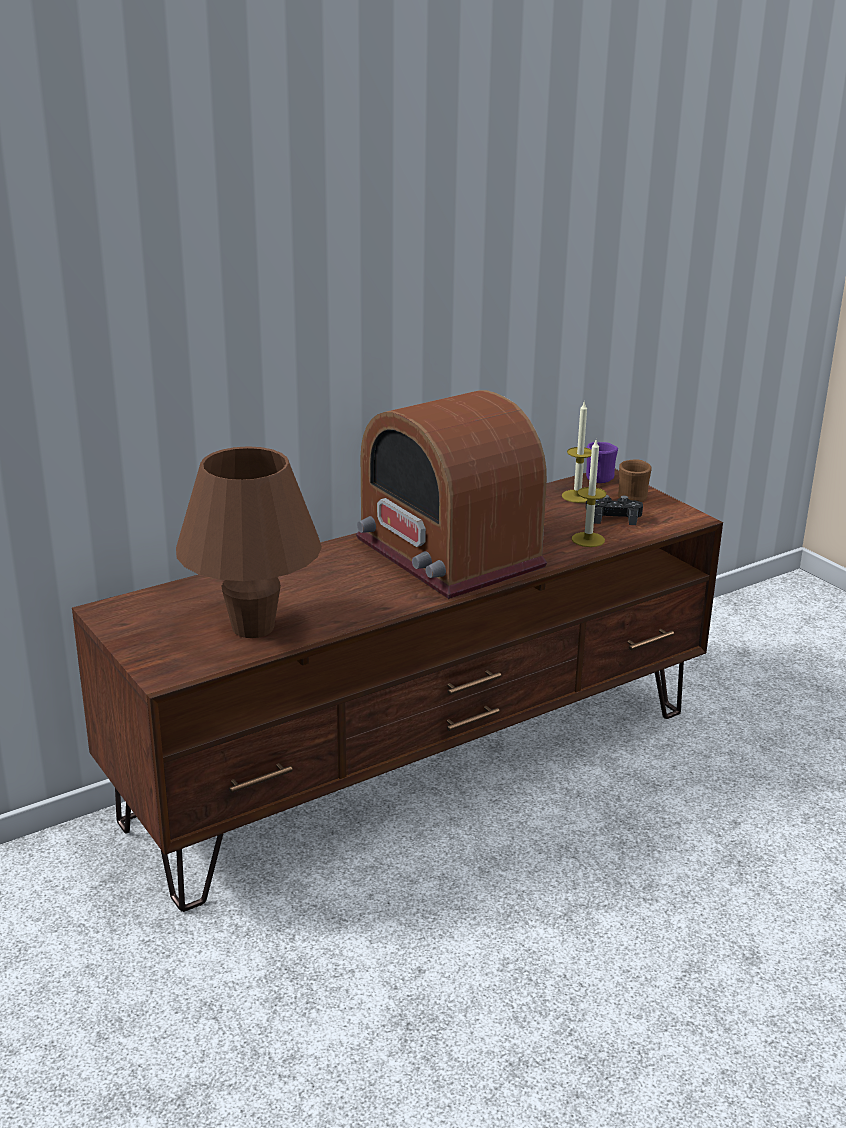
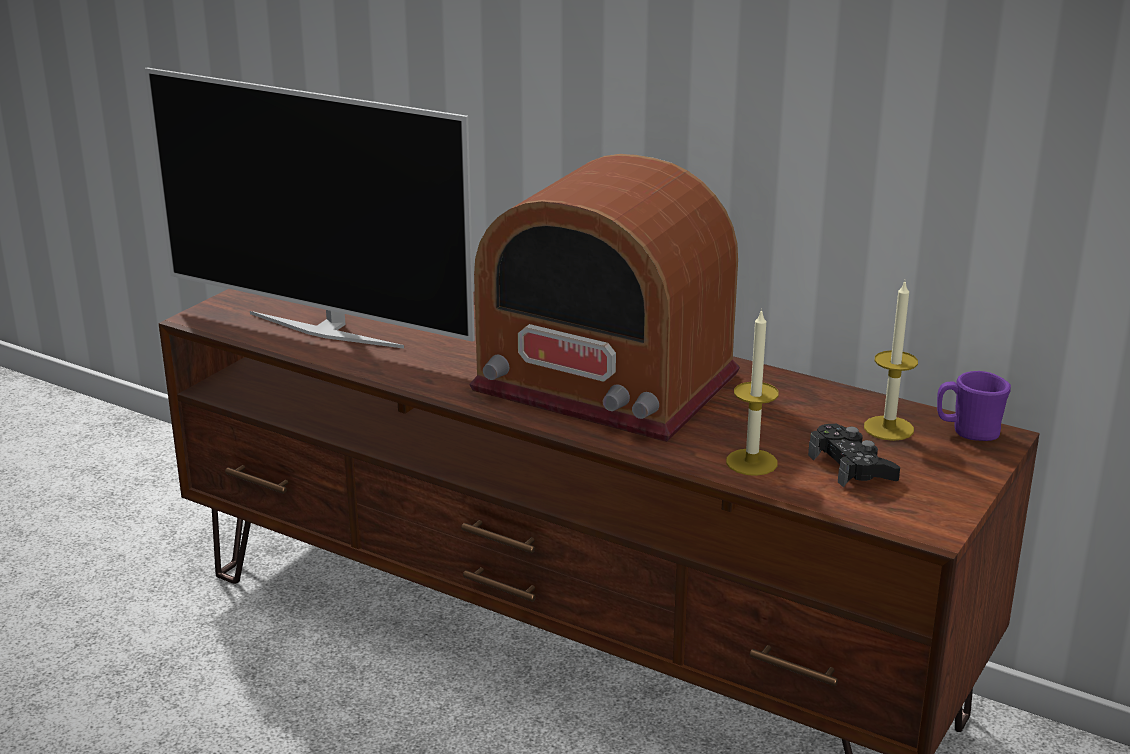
camera: 65 degrees right, 0 degrees up
brown table lamp [176,446,322,638] -> television [144,68,475,349]
radio [356,390,547,599] -> radio turned 90 degrees counterclockwise [469,154,740,442]
brown mug [618,459,652,502] -> none

